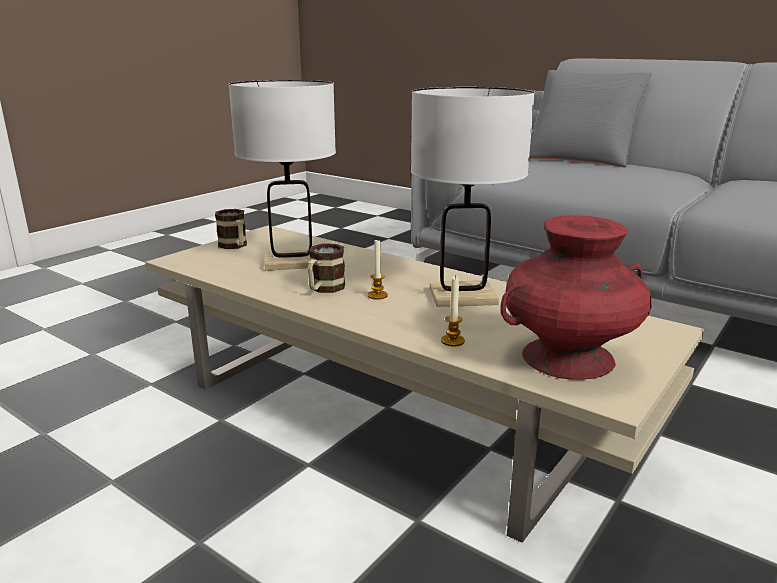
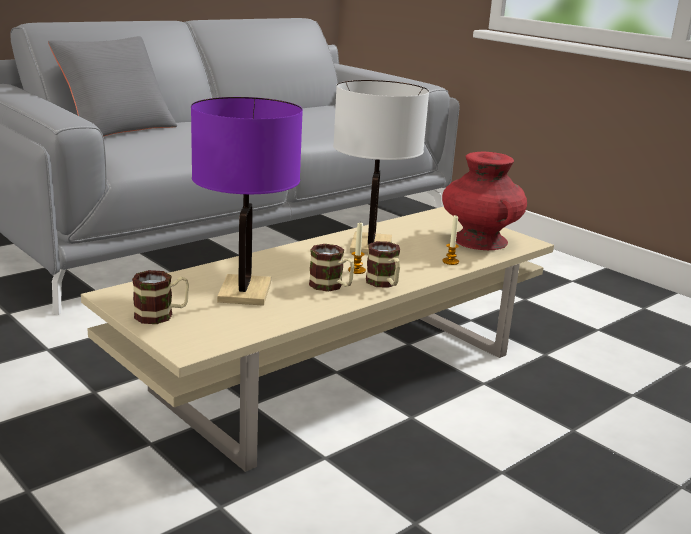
camera: 80 degrees left, 0 degrees up
white table lamp [228,80,336,271] -> purple table lamp [191,97,303,306]
none -> mug [366,241,400,288]

